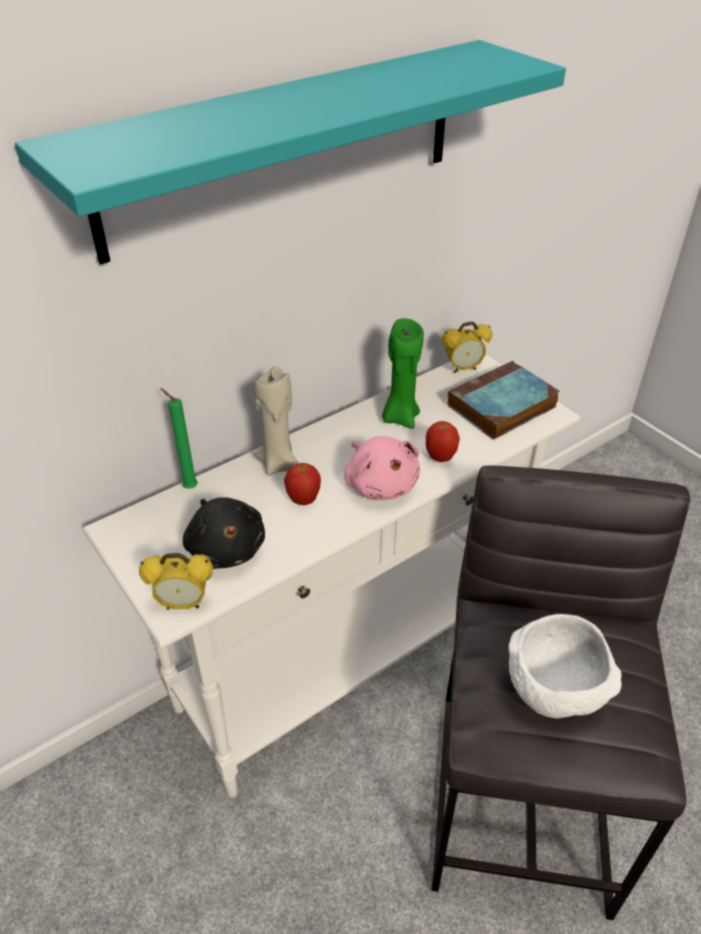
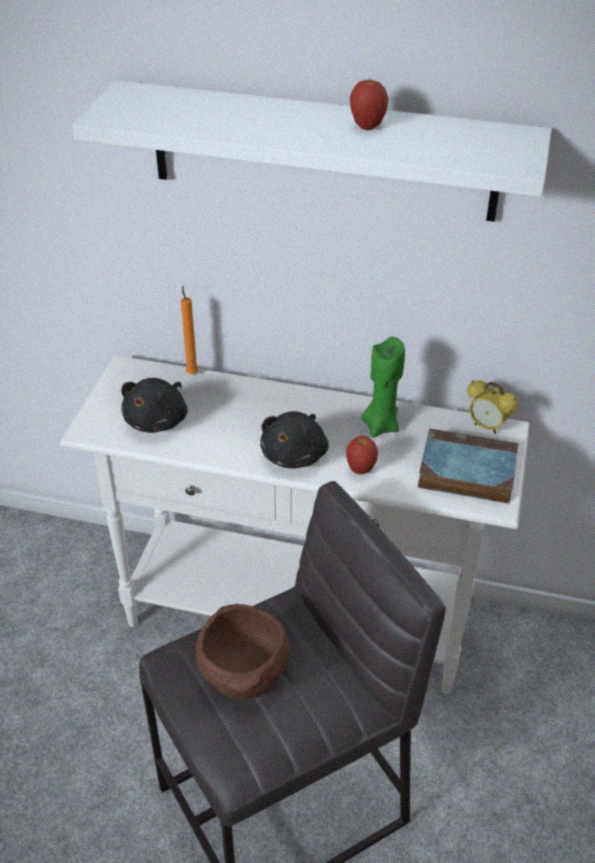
camera: 50 degrees right, 0 degrees up
turquoise shelf [15,40,566,264] -> white shelf [72,80,552,222]
alarm clock [139,553,213,610] -> none
green candle [160,388,198,489] -> orange candle [181,286,198,374]
beige candle [253,366,299,476] -> none
apple [284,463,321,505] -> apple moved to [350,80,389,130]
pink plush toy [344,436,420,500] -> black plush toy [260,411,329,469]
white bowl [508,614,622,719] -> brown bowl [196,604,290,700]

